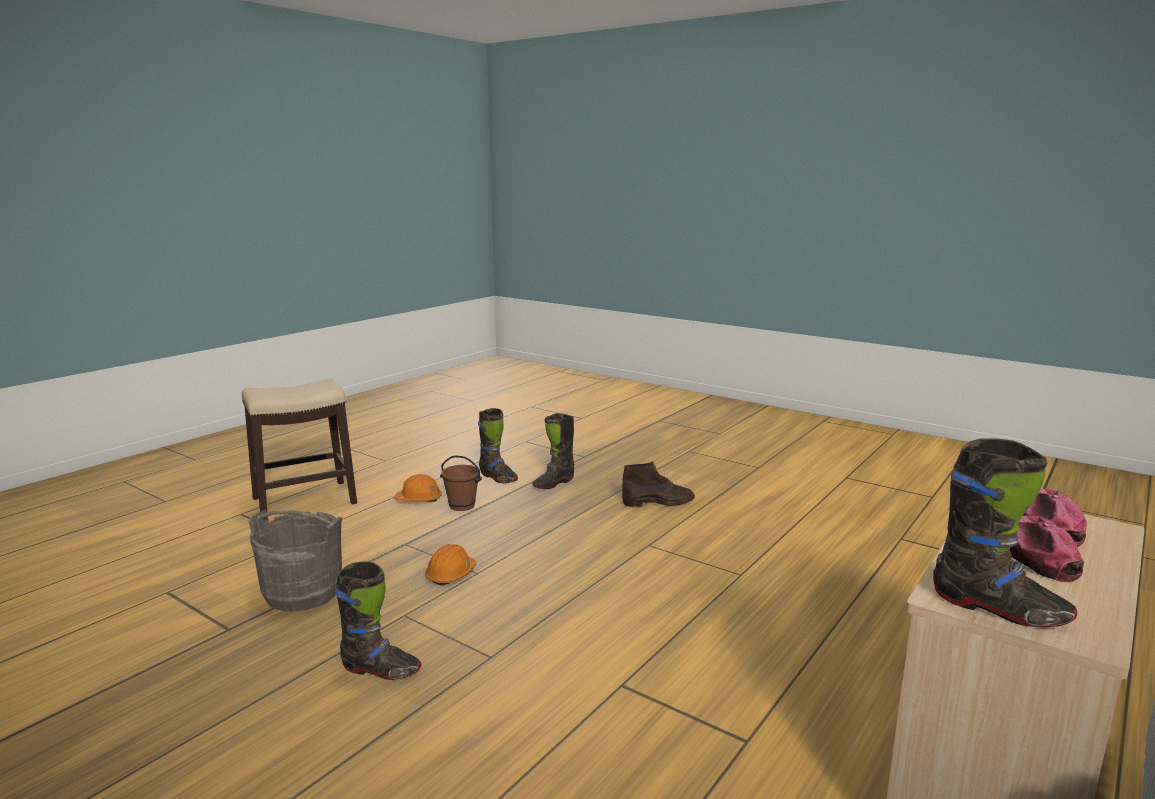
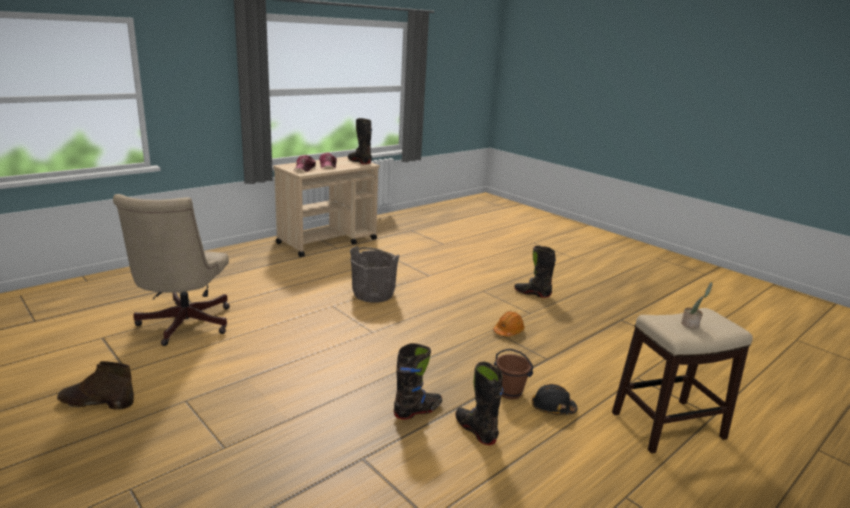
camera: 170 degrees left, 5 degrees up
grey bucket [248,510,342,612] -> grey bucket moved to [350,246,399,303]
orange hard hat [395,474,442,502] -> black hard hat [532,384,578,415]
brown boot [622,461,695,507] -> brown boot moved to [57,361,134,410]
none -> beige office chair [113,194,230,346]
none -> potted plant [681,282,713,329]

